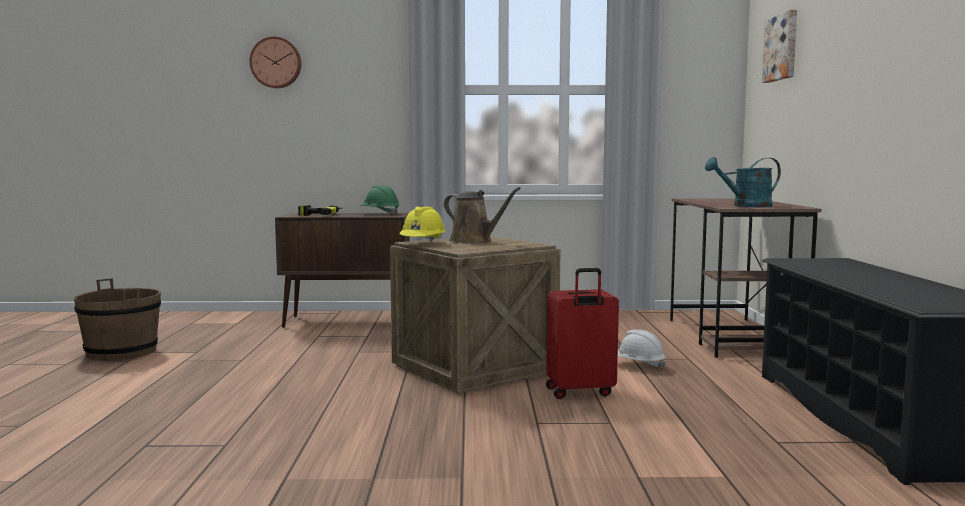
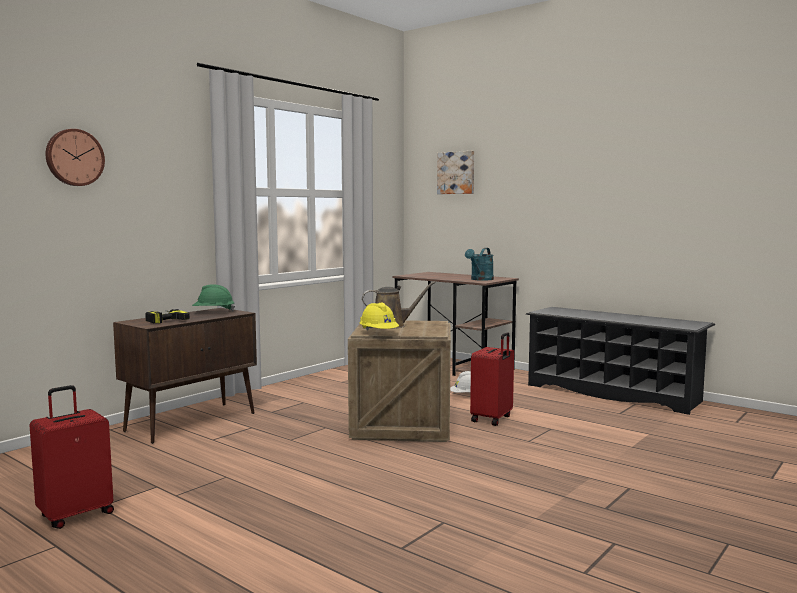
camera: 50 degrees left, 0 degrees up
brown bucket [74,278,161,361] -> red suitcase [29,385,114,529]

